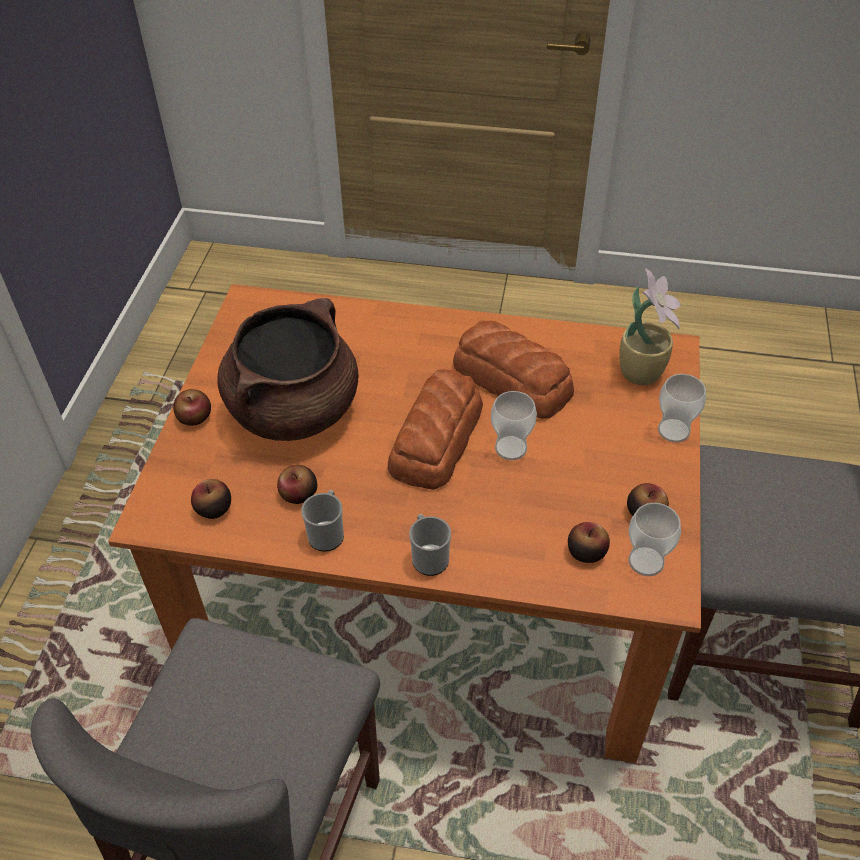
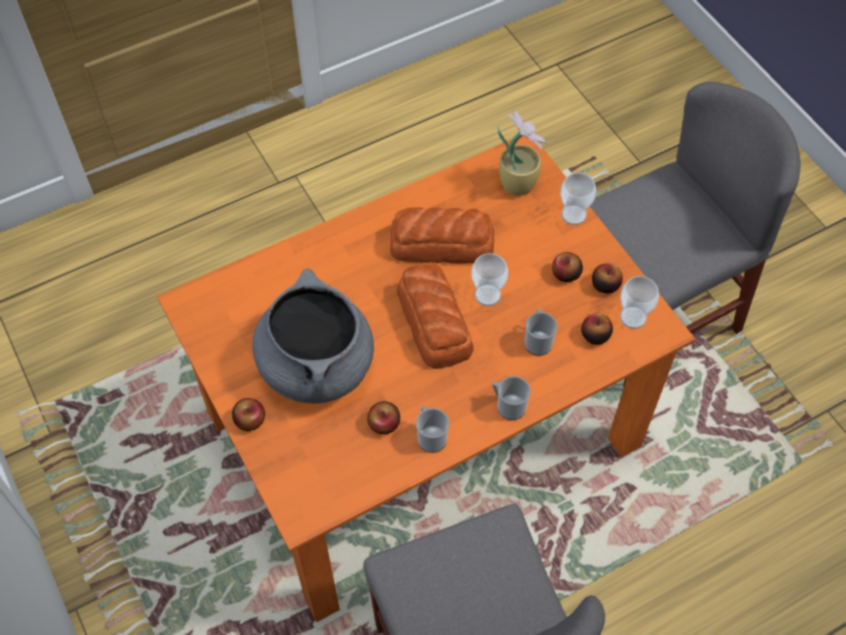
camera: 40 degrees left, 10 degrees up
apple [191,479,231,519] -> apple moved to [552,252,583,282]
brown cooking pot [217,298,359,441] -> grey cooking pot [252,268,374,404]
none -> mug [525,309,557,356]

